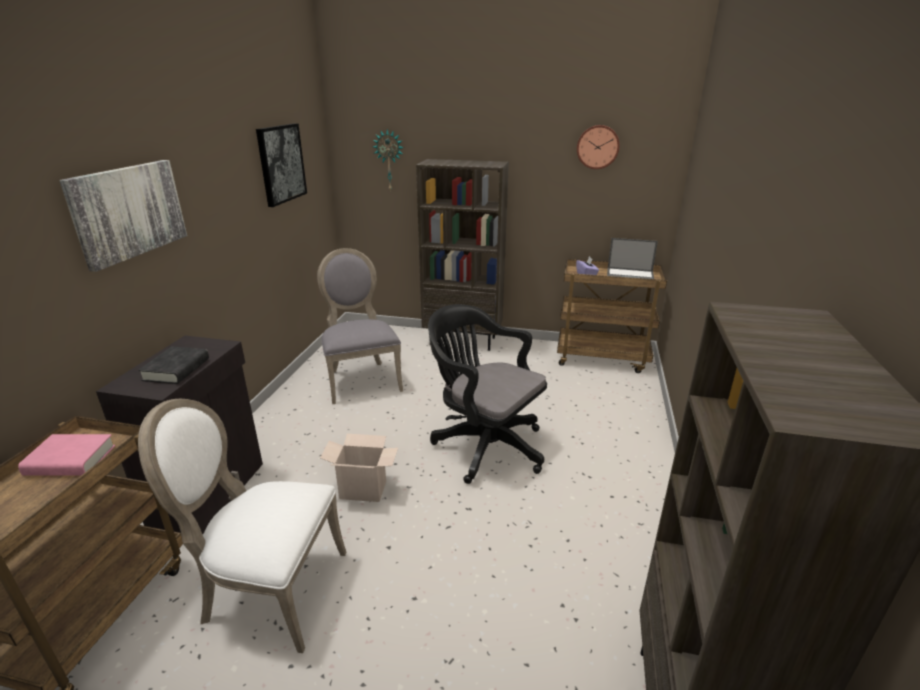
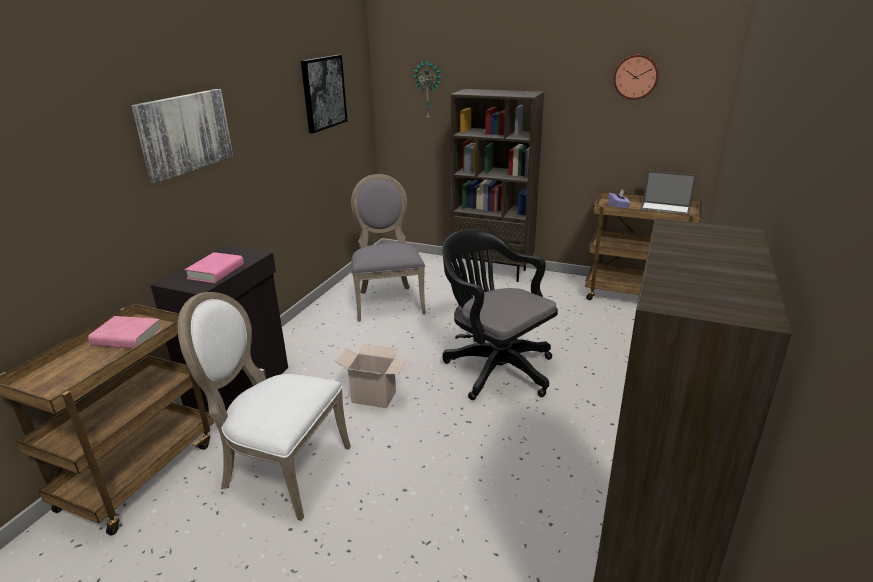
camera: 10 degrees right, 0 degrees up
black book [138,346,209,384] -> pink book [185,252,244,283]

